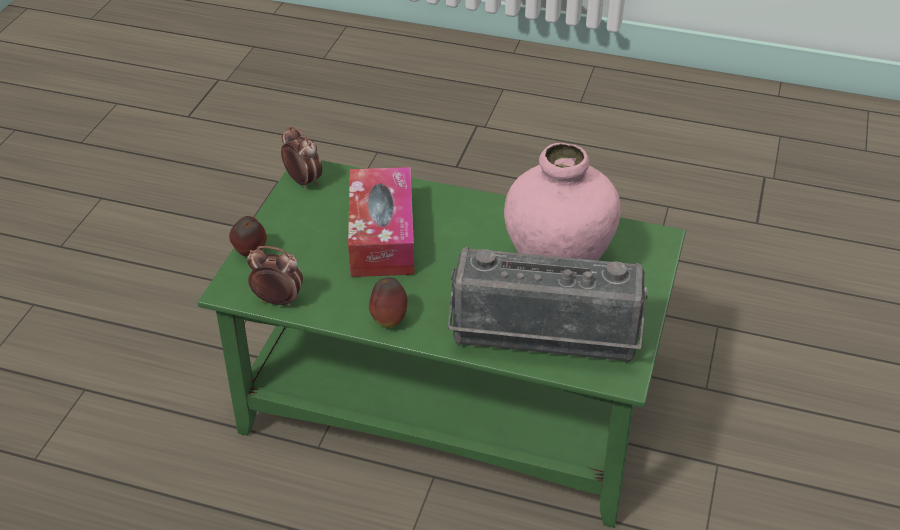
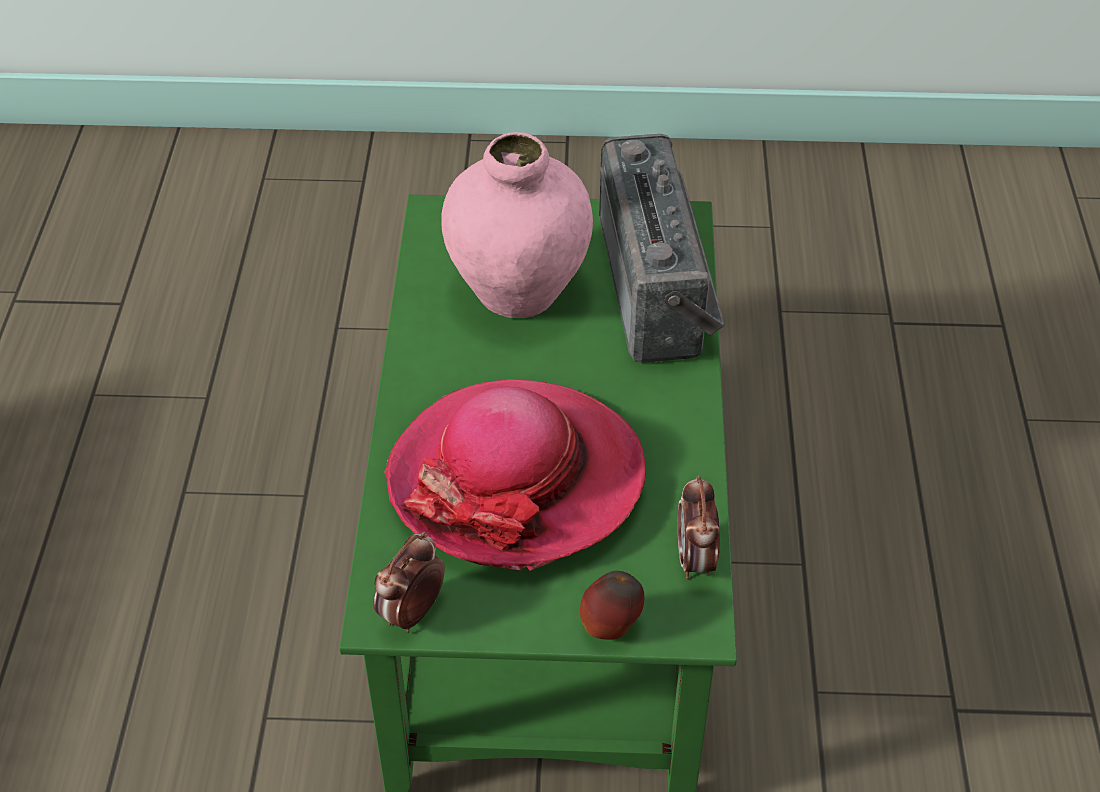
camera: 105 degrees left, 5 degrees up
tissue box [348,167,415,277] -> hat [384,379,646,571]
apple [369,277,408,328] -> none

